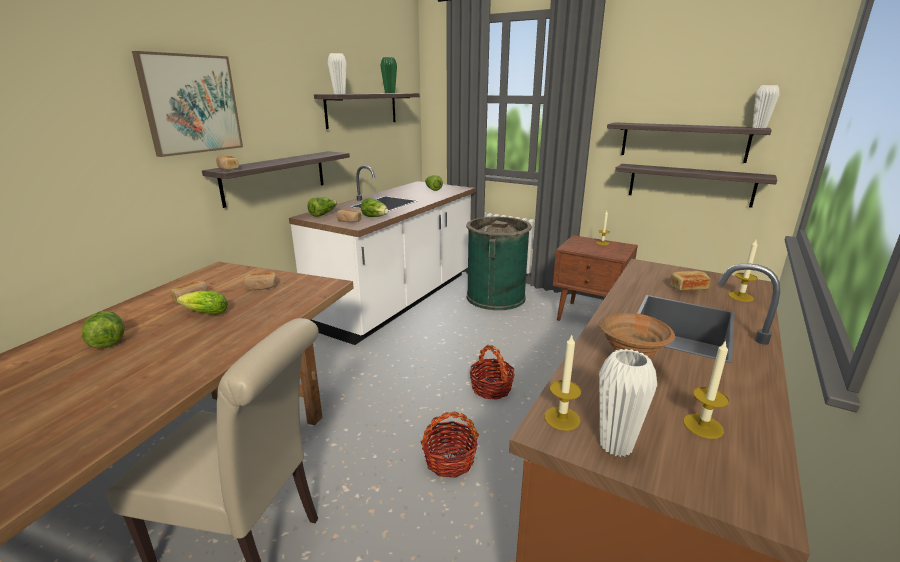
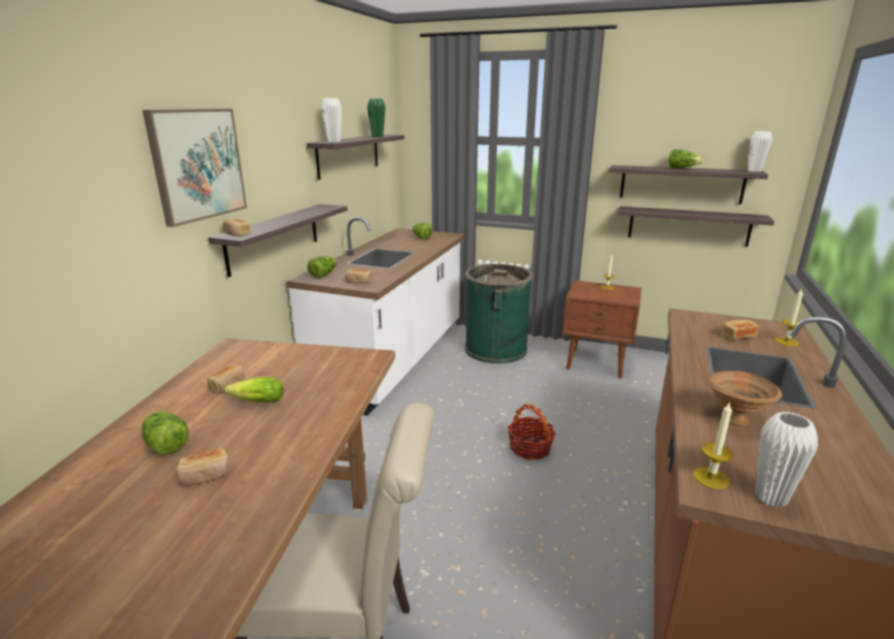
camera: 10 degrees left, 0 degrees up
bread [244,272,277,290] -> bread moved to [176,449,230,486]
lettuce [361,198,389,217] -> lettuce moved to [668,149,704,168]
basket [421,411,479,478] -> none
candle [683,340,729,439] -> none

